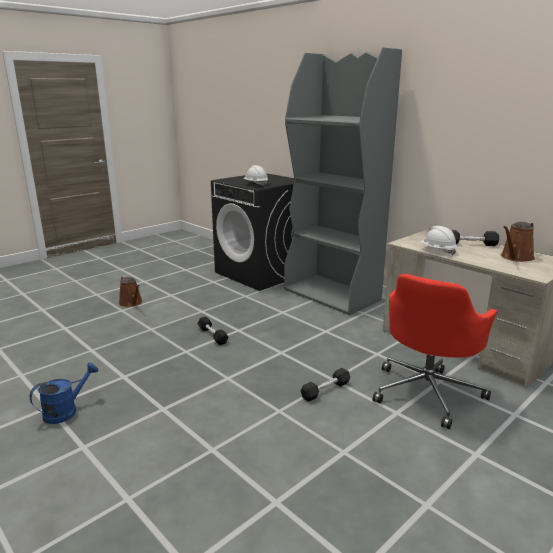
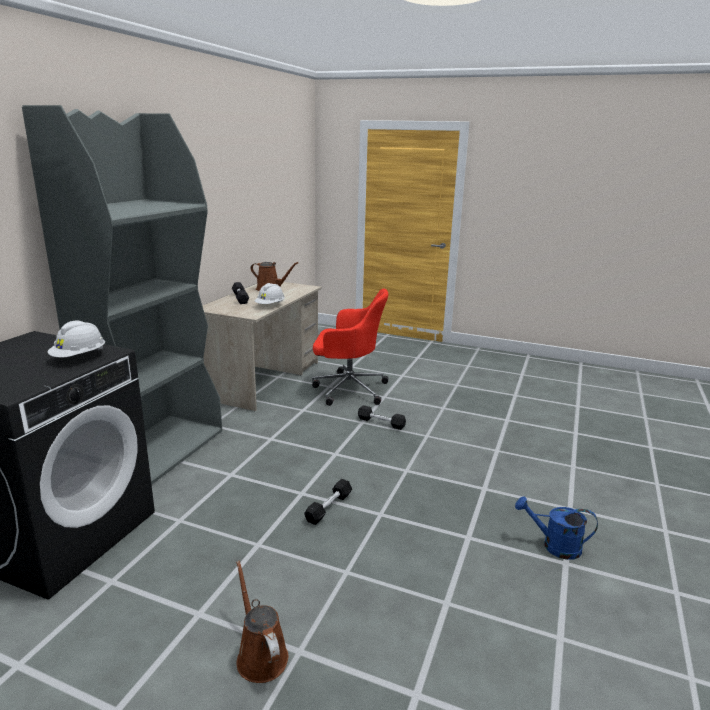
camera: 115 degrees left, 0 degrees up
brown watering can [119,276,142,307] -> brown watering can turned 60 degrees counterclockwise [236,561,288,683]

